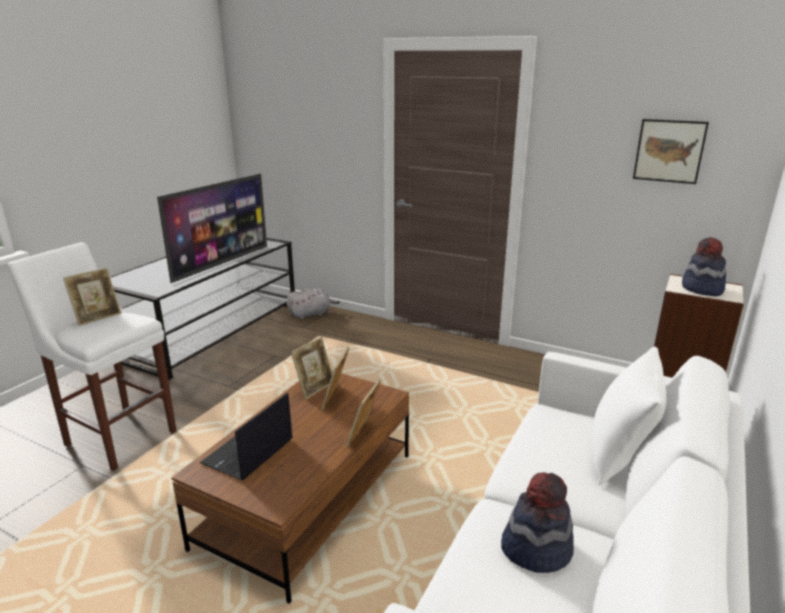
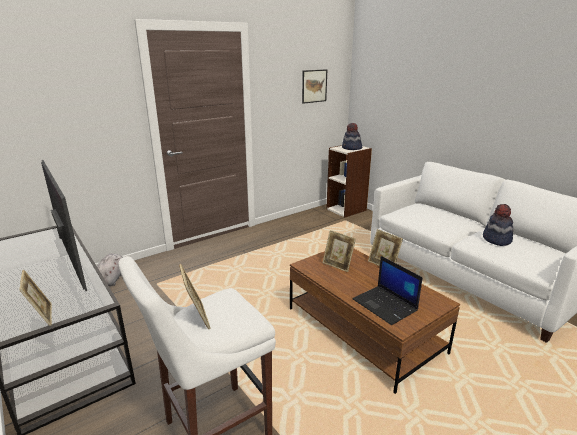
camera: 65 degrees left, 0 degrees up
picture frame [291,337,332,399] -> picture frame moved to [19,270,52,326]
white pillow [592,347,666,485] -> none

